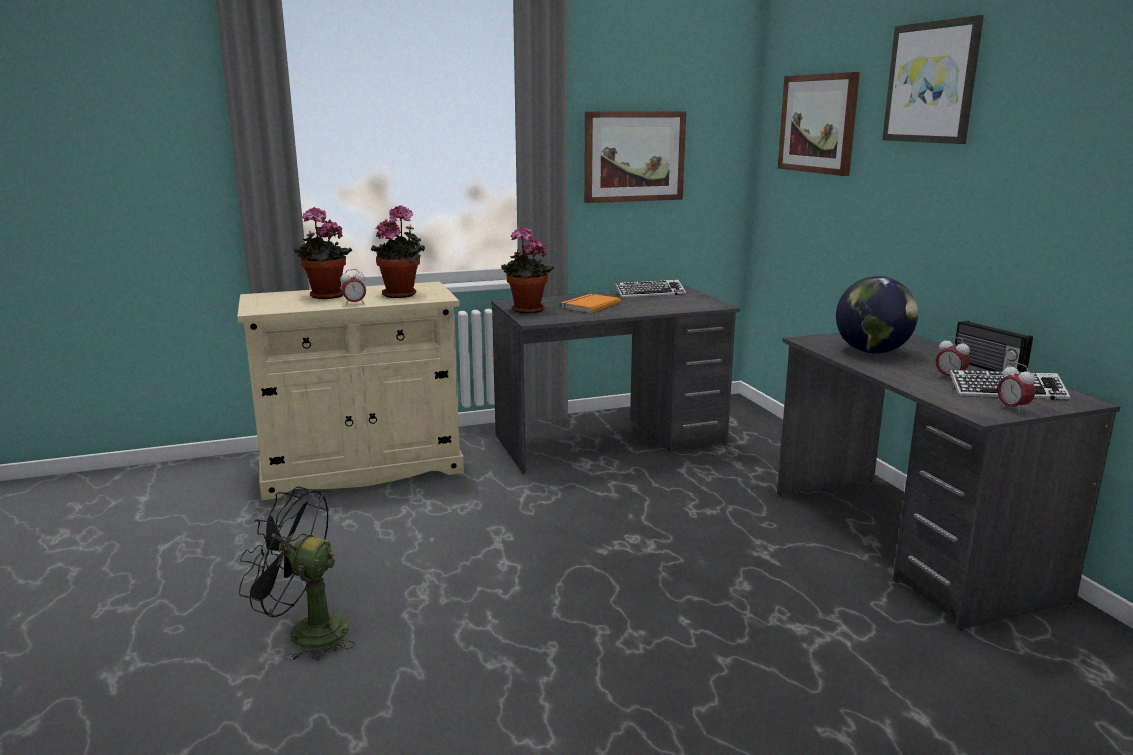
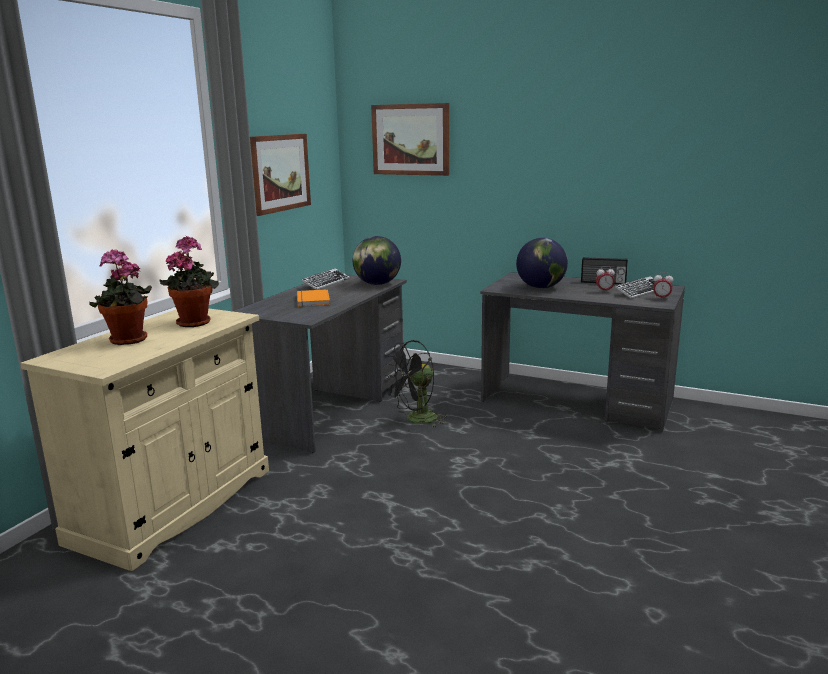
camera: 45 degrees left, 0 degrees up
black fan [239,486,355,661] -> black fan moved to [385,340,448,428]
alarm clock [340,269,366,305] -> none
potted plant [501,226,554,314] -> none
picture [882,15,984,144] -> none
none -> globe [353,236,401,285]

